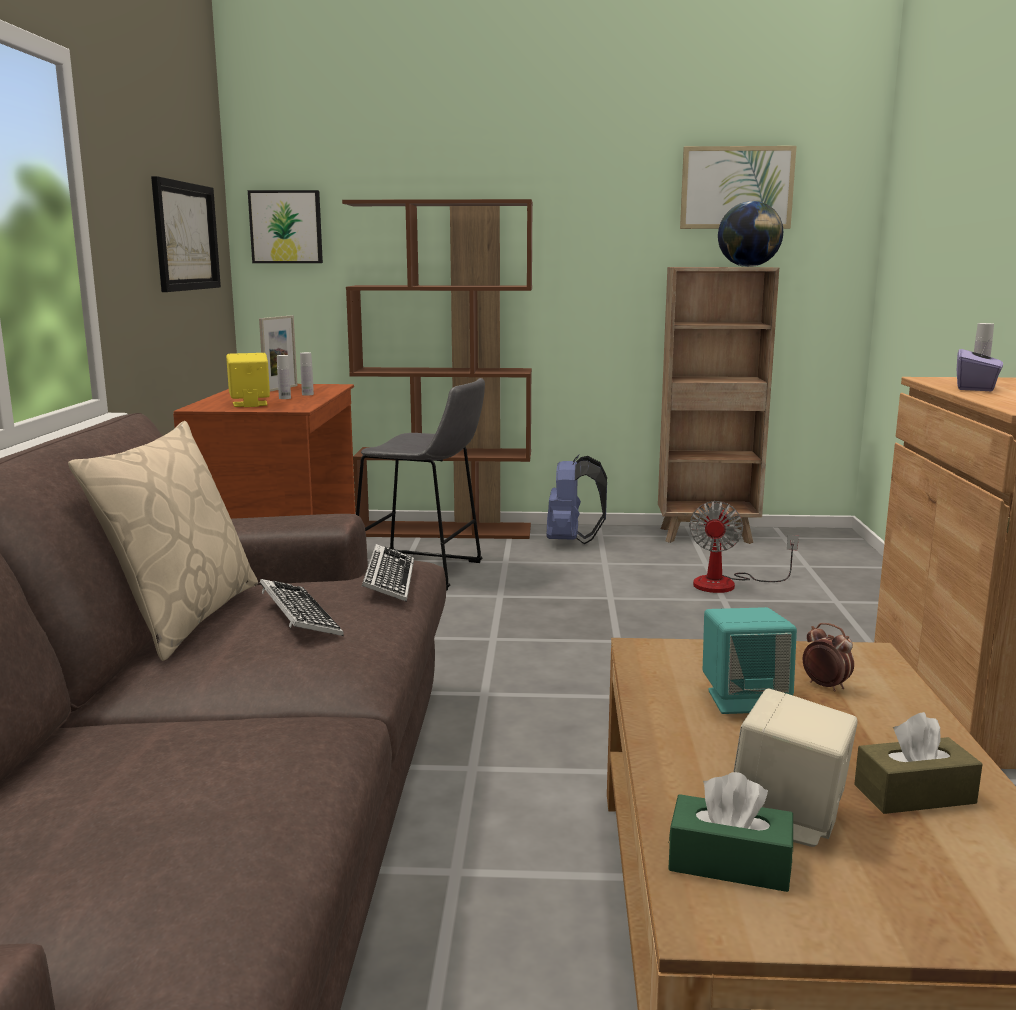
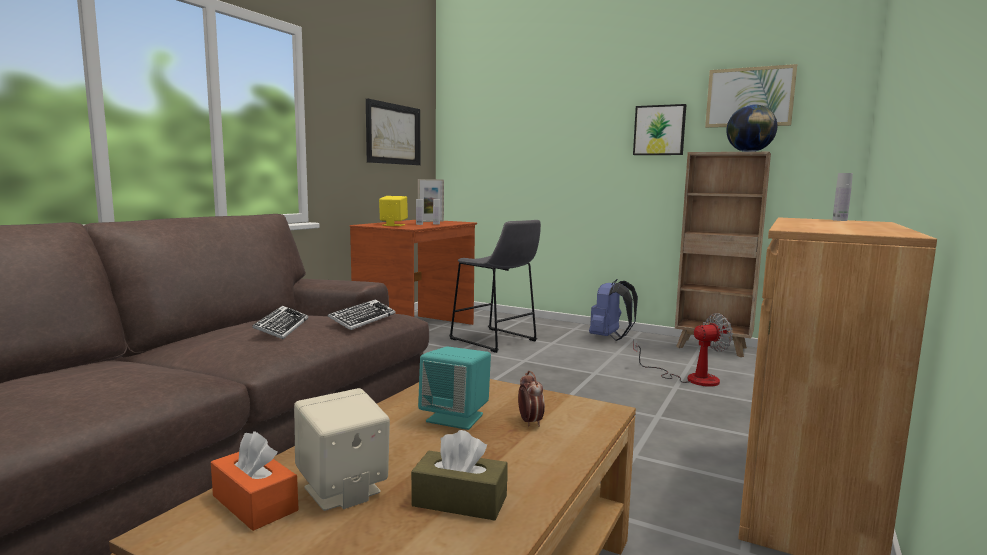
camera: 25 degrees right, 5 degrees down
beige pillow [68,421,258,661] -> none
picture [248,190,323,263] -> picture moved to [633,104,686,155]
brown bookcase [342,199,533,539] -> none
green tissue box [668,772,793,892] -> orange tissue box [211,431,299,531]
fan [689,501,799,593] -> fan turned 150 degrees counterclockwise [633,313,733,387]
purple tissue box [957,339,1003,391] -> none

